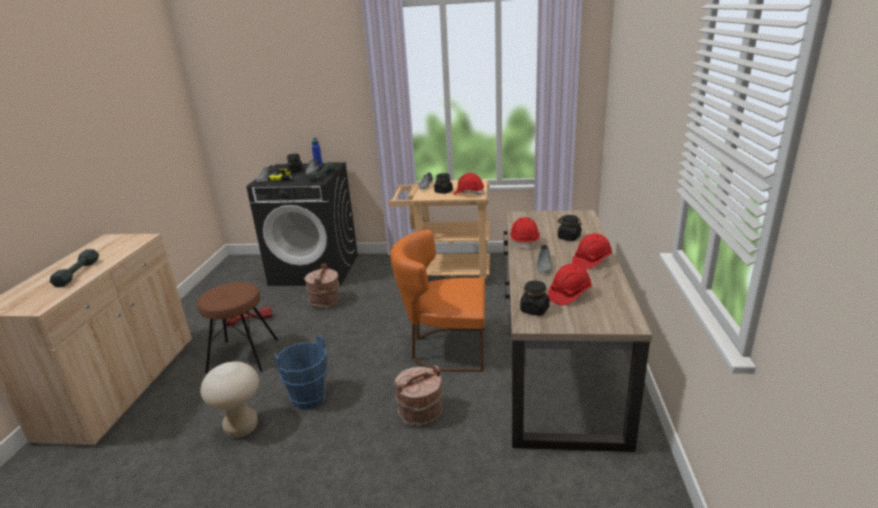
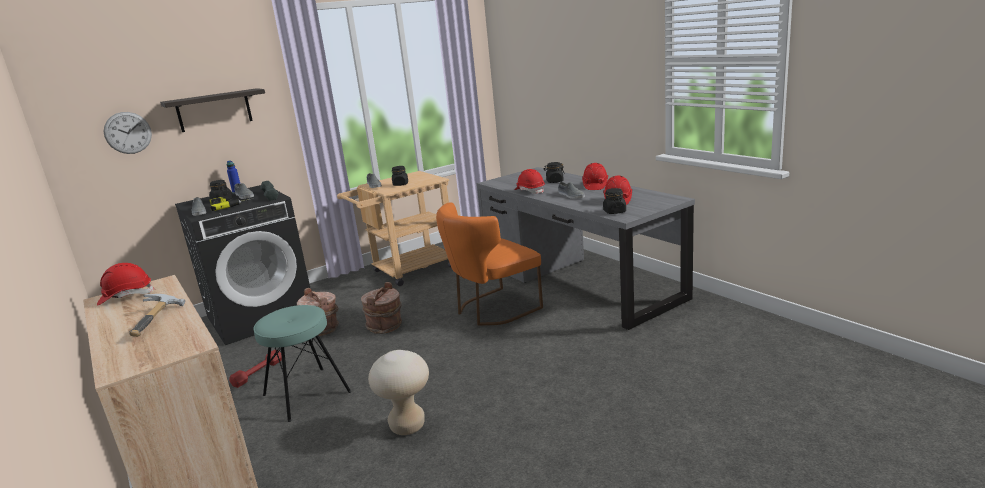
camera: 40 degrees left, 5 degrees down
grey dumbbell [49,249,99,287] -> hammer [129,294,185,337]
brown stool [197,282,278,374] -> turquoise stool [253,305,351,422]
blue bucket [273,335,328,409] -> none
brown bucket [394,365,443,427] -> brown bucket moved to [361,282,402,334]
red hard hat [453,173,485,195] -> red hard hat moved to [97,263,154,305]
brown desk [504,210,652,452] -> grey desk [477,167,695,330]
none -> wall clock [104,112,152,154]
none -> shelf [160,88,265,132]

